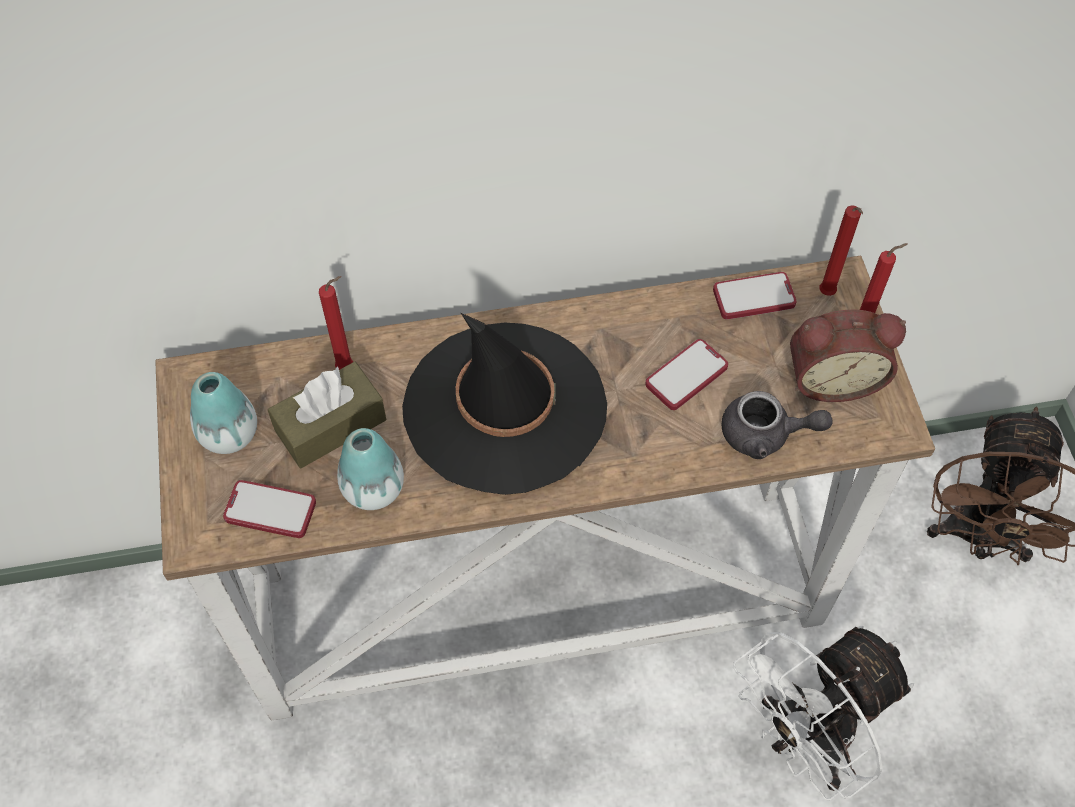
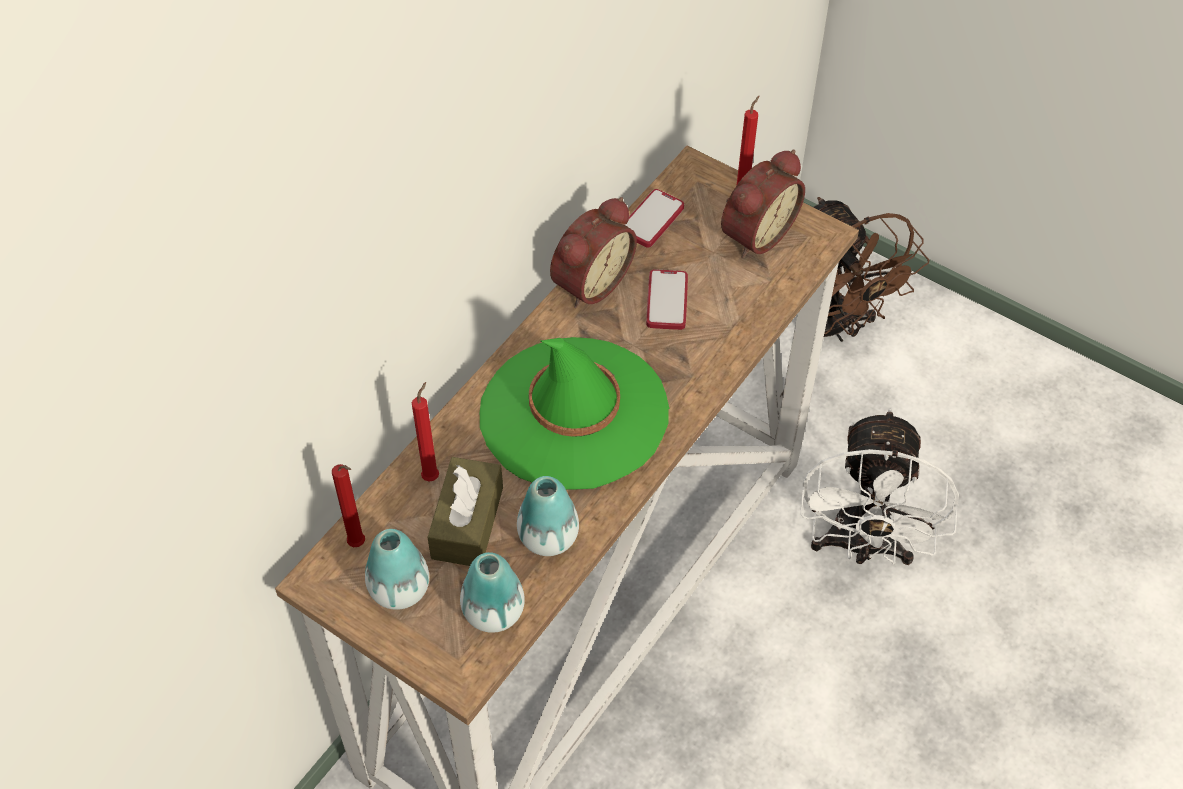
camera: 45 degrees left, 5 degrees down
phone [223,480,316,538] -> vase [460,552,525,633]
black hat [402,313,607,495] -> green hat [480,337,669,490]
grey teapot [722,391,833,459] -> none
red candle [819,205,863,296] -> red candle moved to [332,464,365,547]
none -> alarm clock [550,197,637,308]

